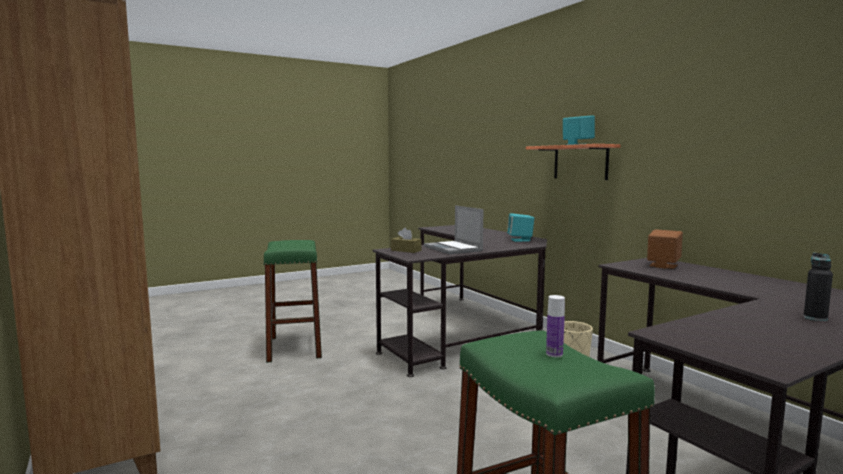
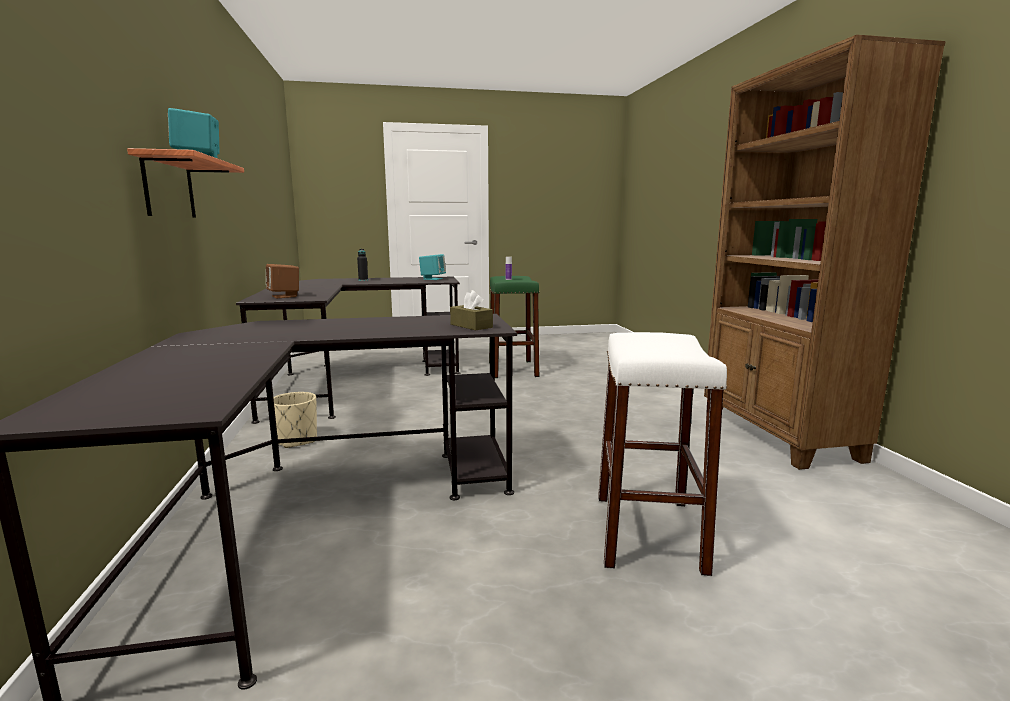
camera: 160 degrees left, 5 degrees up
green stool [263,240,322,363] -> white stool [598,332,727,576]
laptop [424,205,484,254] -> none
turquoise speaker [507,213,534,242] -> turquoise speaker moved to [419,254,446,280]

